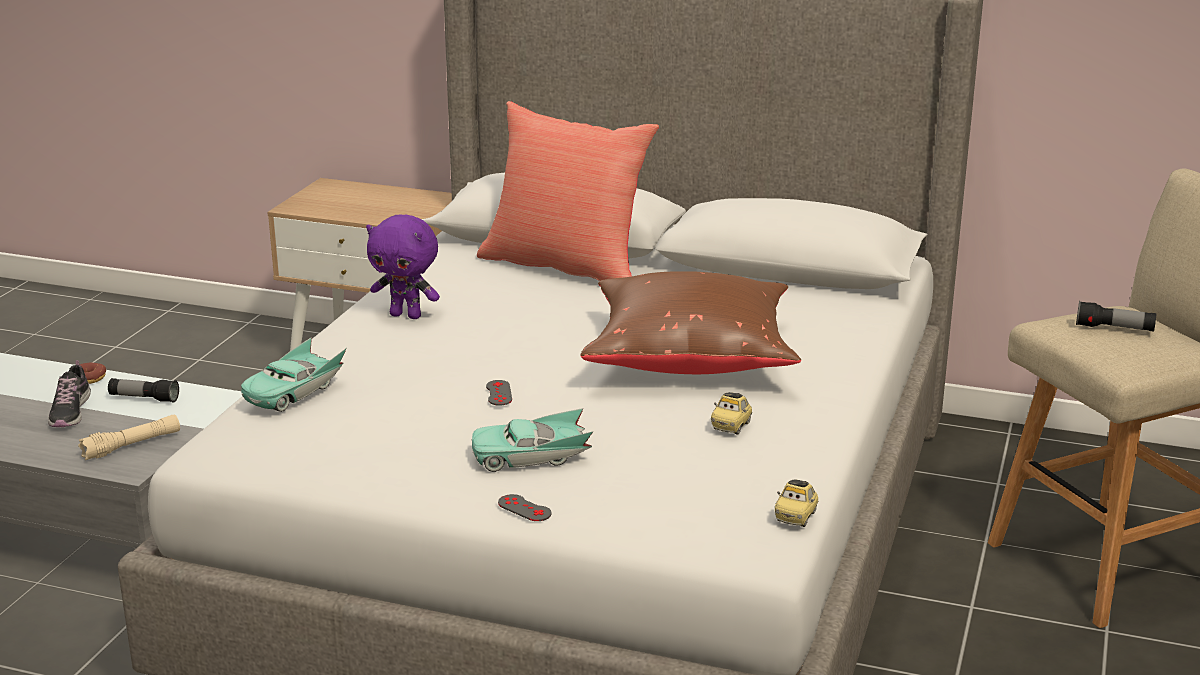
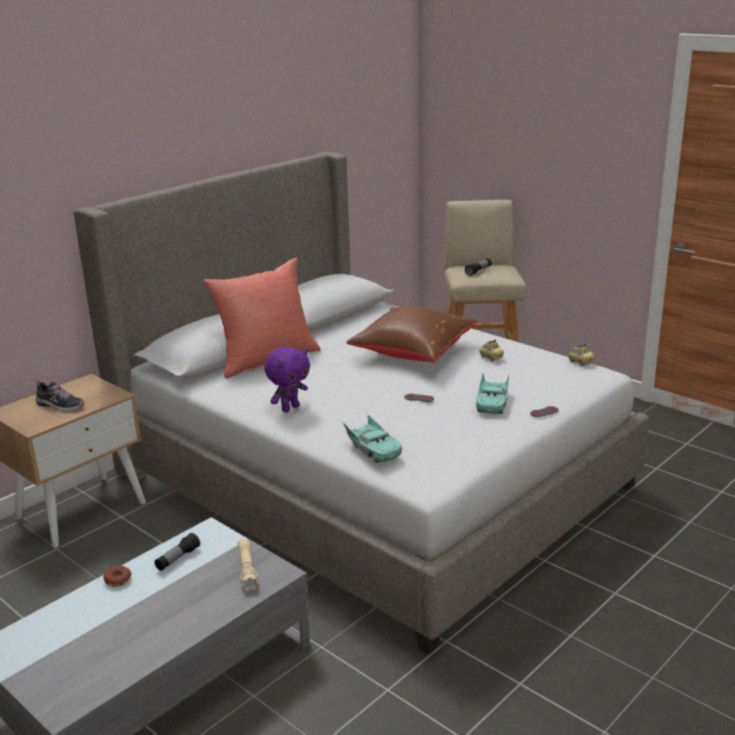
camera: 65 degrees left, 0 degrees up
shoe [48,360,91,427] -> shoe moved to [35,380,85,412]

